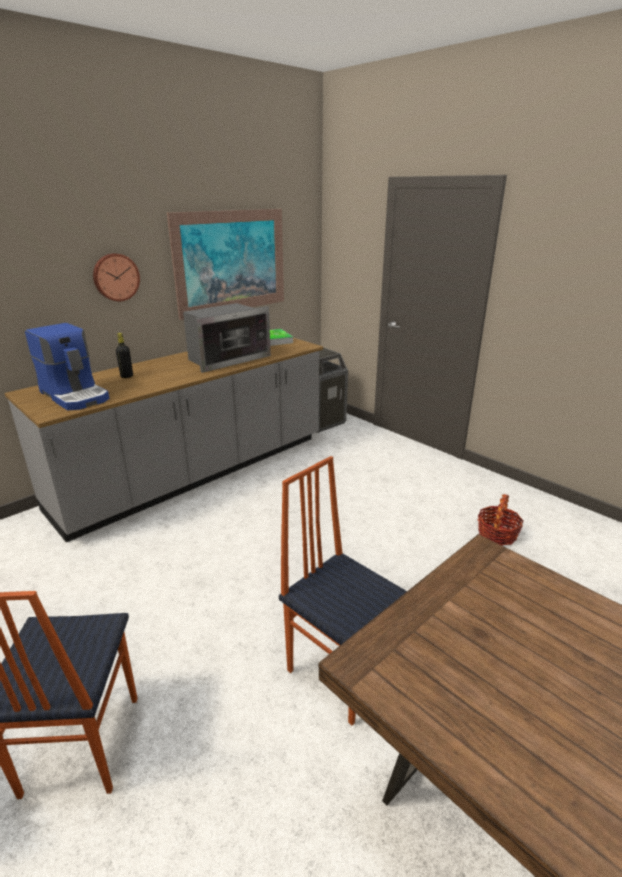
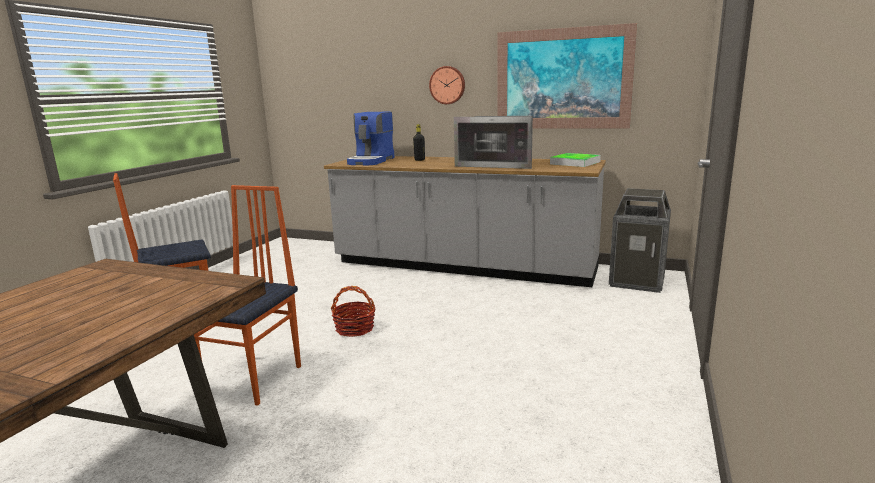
camera: 65 degrees right, 10 degrees down
basket [478,494,524,546] -> basket moved to [331,286,376,337]

